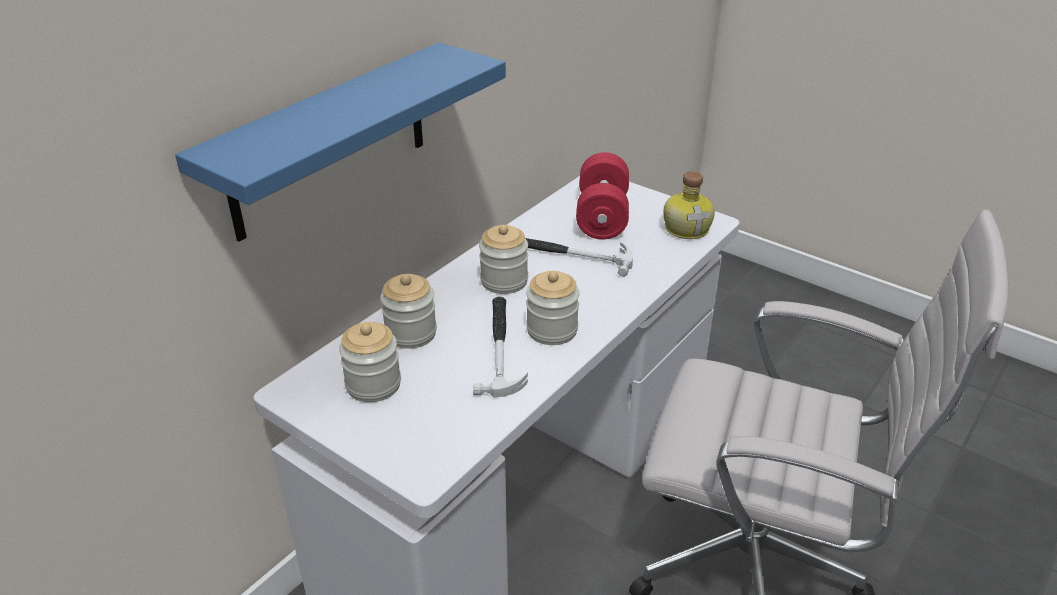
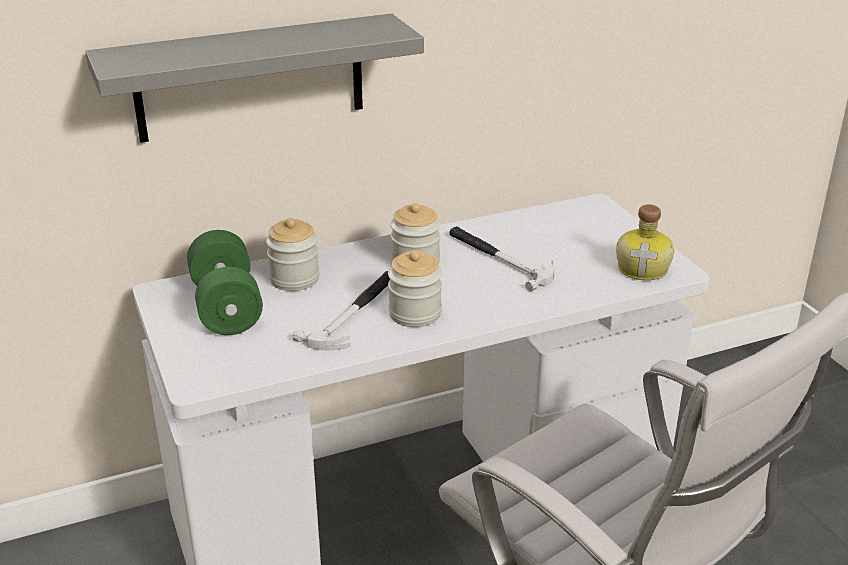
camera: 30 degrees right, 5 degrees down
blue shelf [175,42,506,242] -> grey shelf [85,13,424,143]
jar [339,322,401,402] -> green dumbbell [187,230,263,335]
red dumbbell [576,152,629,239] -> none

